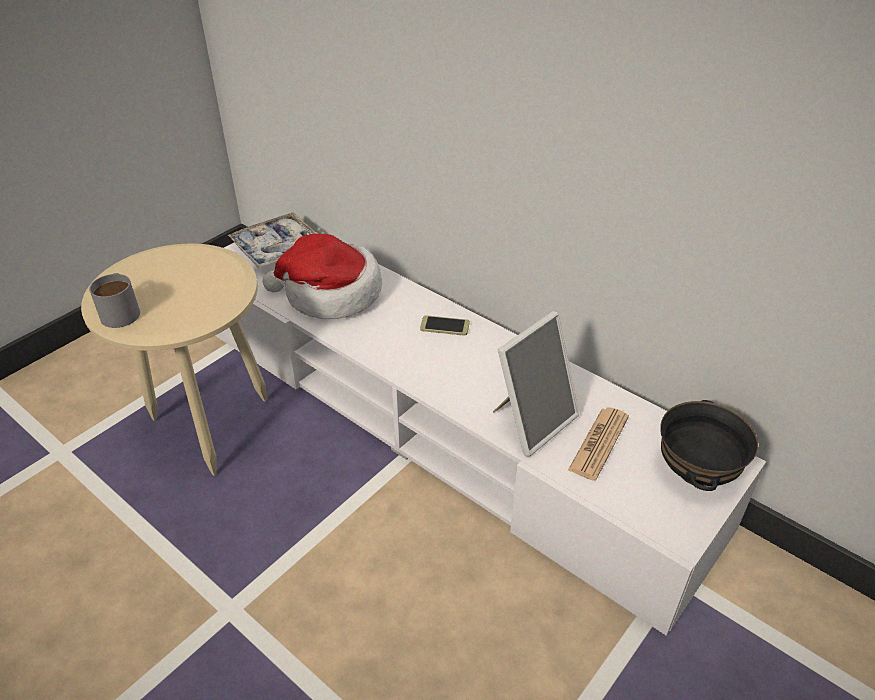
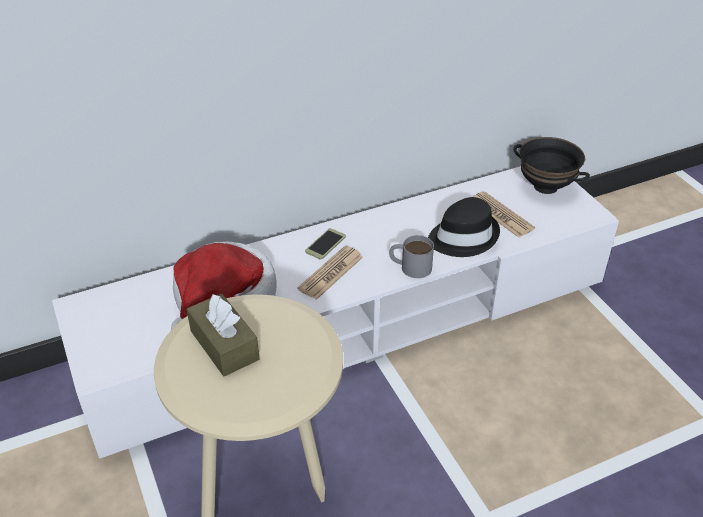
camera: 65 degrees left, 0 degrees up
grey mug [89,273,140,328] -> grey mug moved to [389,235,434,278]
tray [227,212,316,268] -> none
picture frame [493,311,579,457] -> black hat [428,197,500,257]
none -> brown tissue box [187,293,259,377]
none -> newspaper [297,246,363,300]

